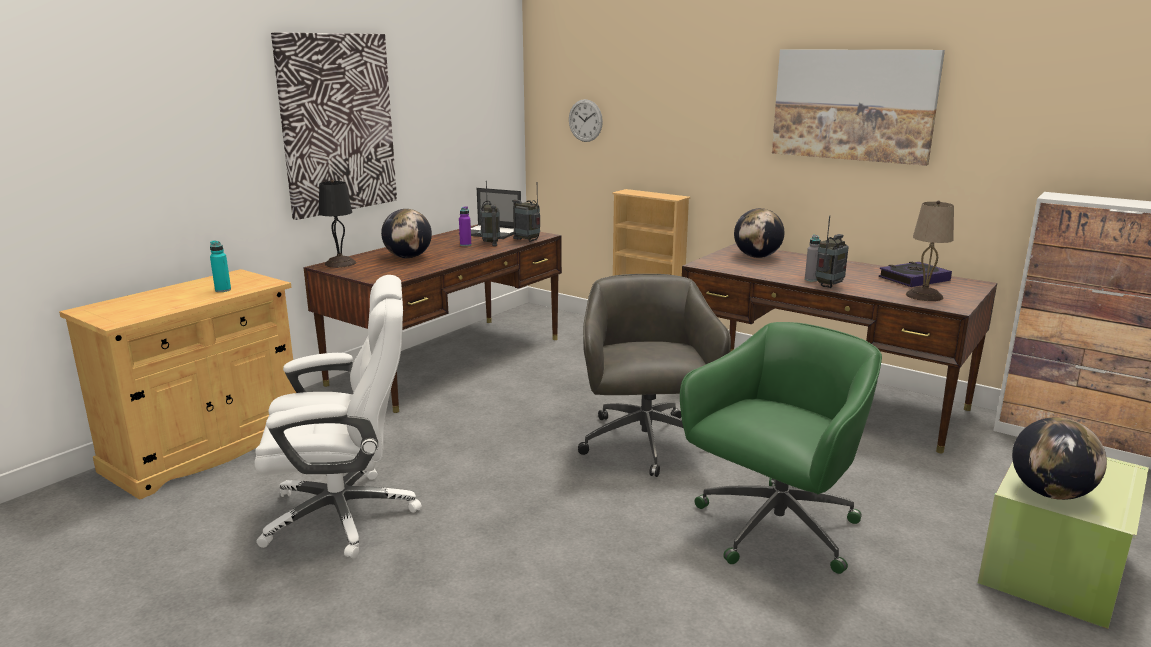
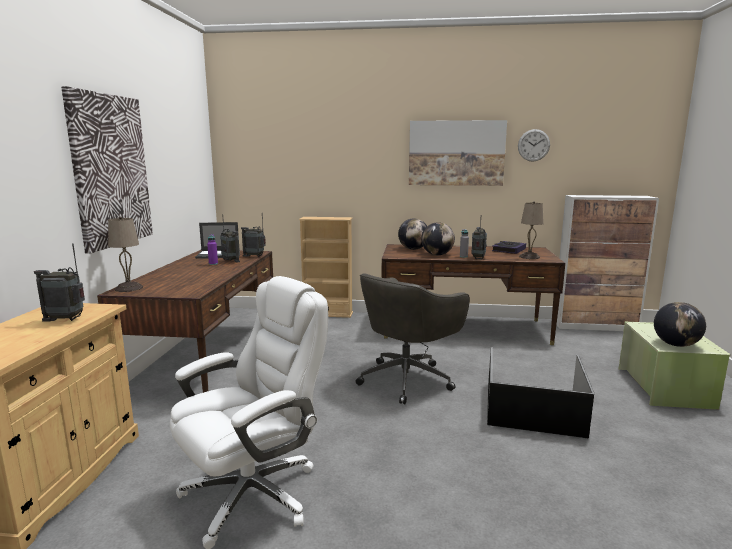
camera: 30 degrees left, 5 degrees down
turquoise bottle [210,241,231,292] -> radio [34,243,85,321]
black table lamp [319,180,356,268] -> beige table lamp [108,216,143,292]
globe [381,209,432,258] -> globe moved to [421,222,455,255]
wall clock [569,99,603,142] -> wall clock moved to [518,129,550,162]
grey office chair [578,274,731,477] -> grey office chair turned 105 degrees counterclockwise [356,273,470,404]
green office chair [680,322,882,574] -> black storage box [487,347,594,439]

